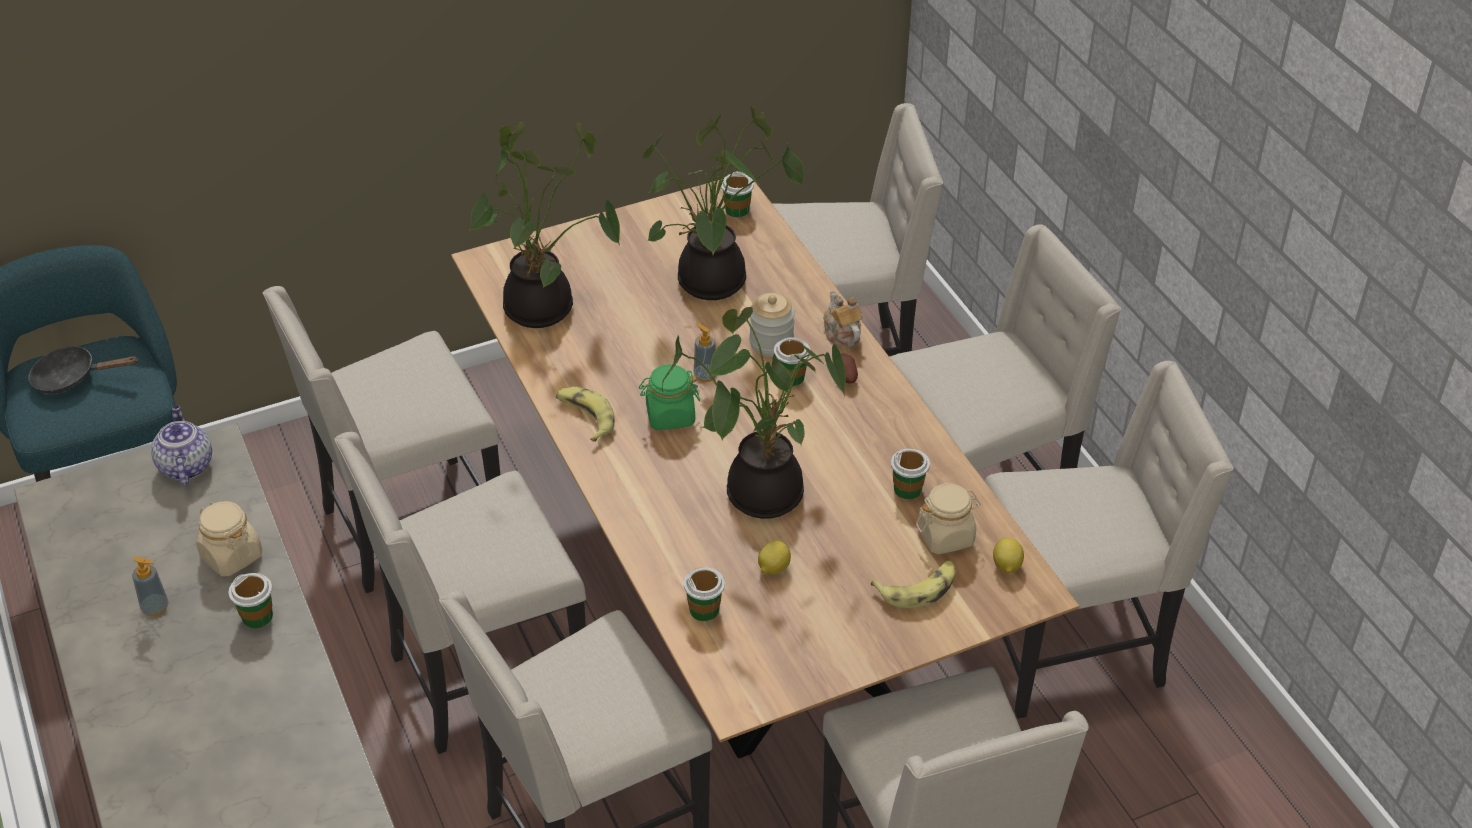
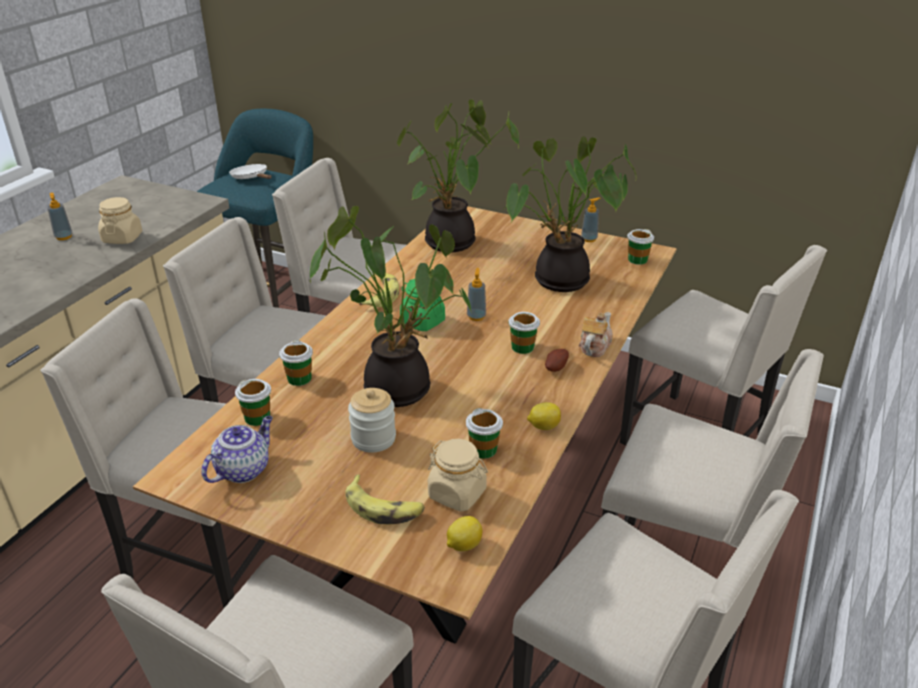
camera: 50 degrees right, 10 degrees down
black frying pan [29,346,137,394] -> white frying pan [229,164,272,179]
teapot [151,405,212,486] -> teapot moved to [201,416,273,483]
cup [229,573,273,628] -> cup moved to [279,340,313,386]
jar [749,293,795,356] -> jar moved to [348,388,396,453]
lemon [758,540,791,575] -> lemon moved to [527,402,561,430]
none -> soap dispenser [581,197,600,242]

